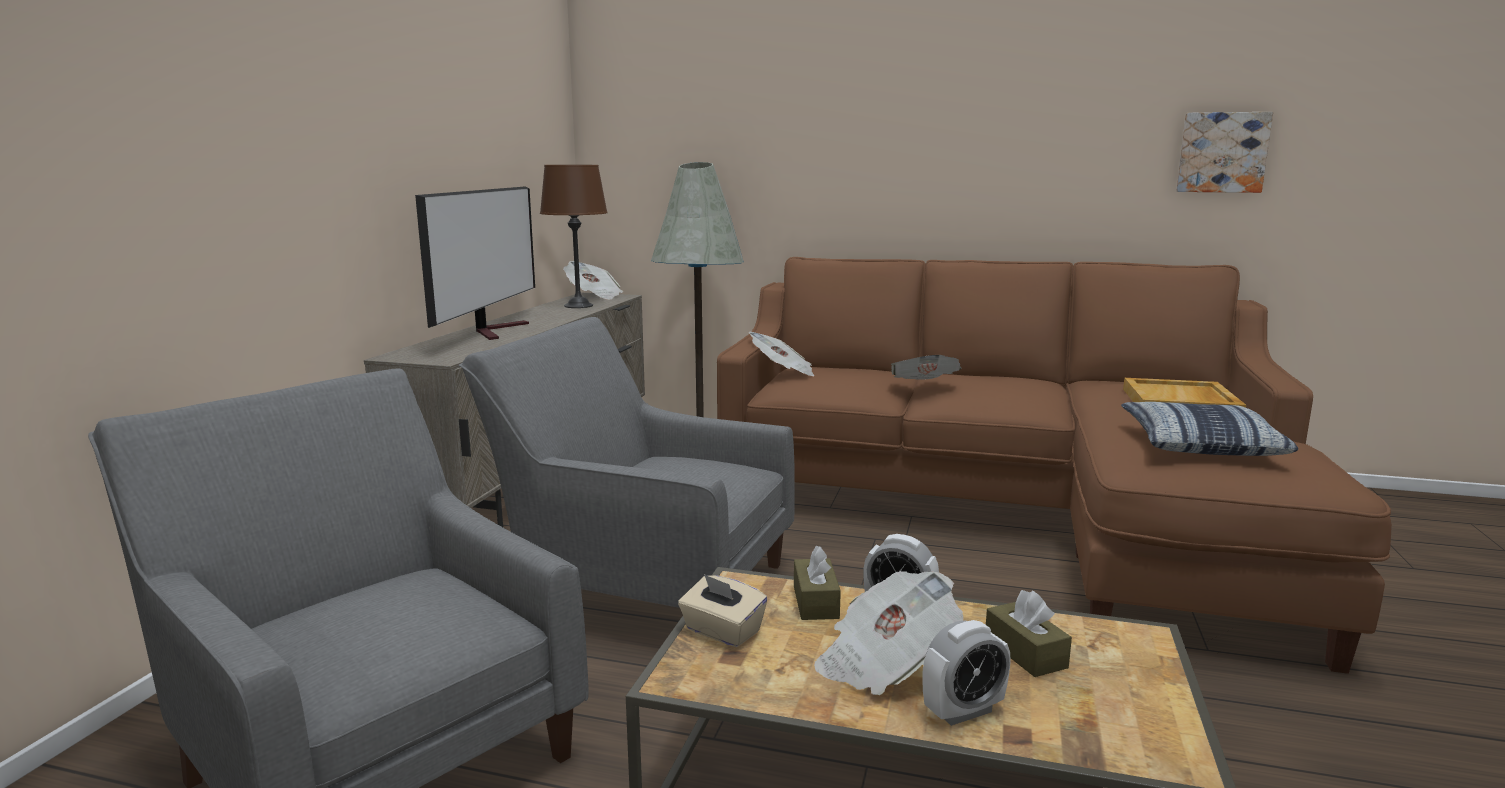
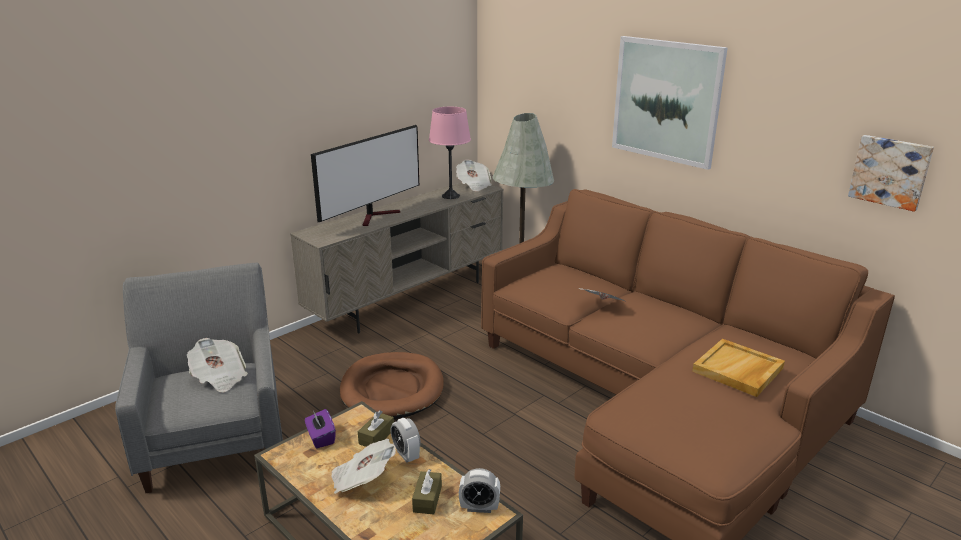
camera: 30 degrees right, 10 degrees up
grey armchair [459,317,795,608] -> brown dog bed [340,352,444,419]
brown table lamp [540,165,608,308] -> pink table lamp [429,107,471,199]
beige tissue box [678,574,767,647] -> purple tissue box [305,409,336,448]
newspaper [749,332,814,376] -> newspaper moved to [187,338,248,392]
alarm clock [922,620,1011,726] -> alarm clock moved to [459,468,500,513]
pillow [1121,402,1298,456] -> none
none -> picture [612,36,728,170]

